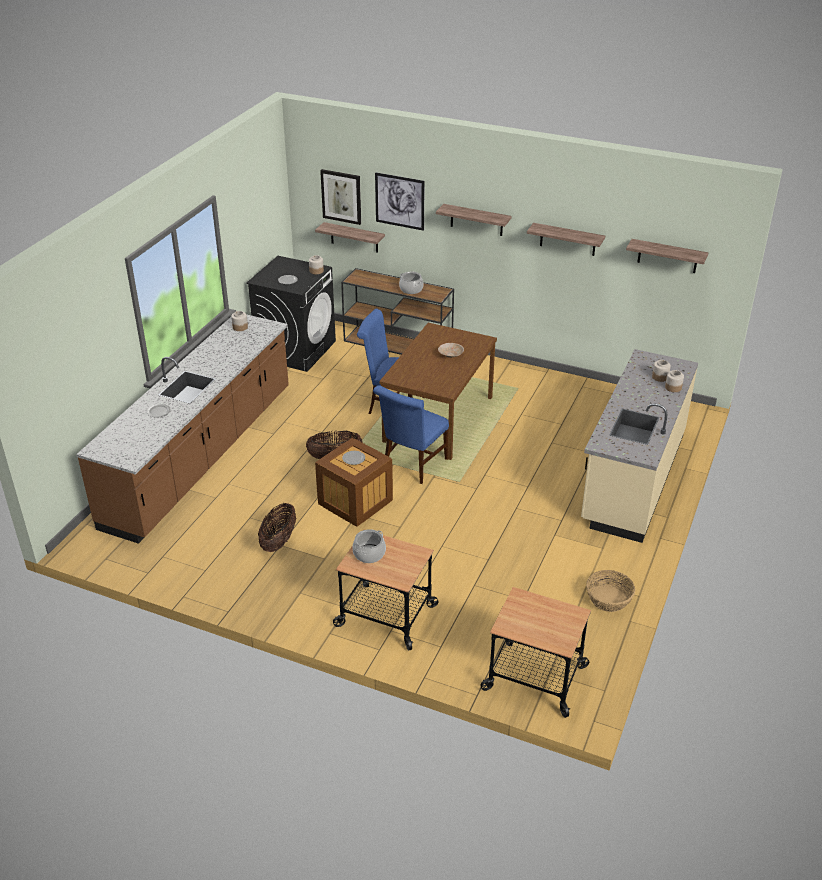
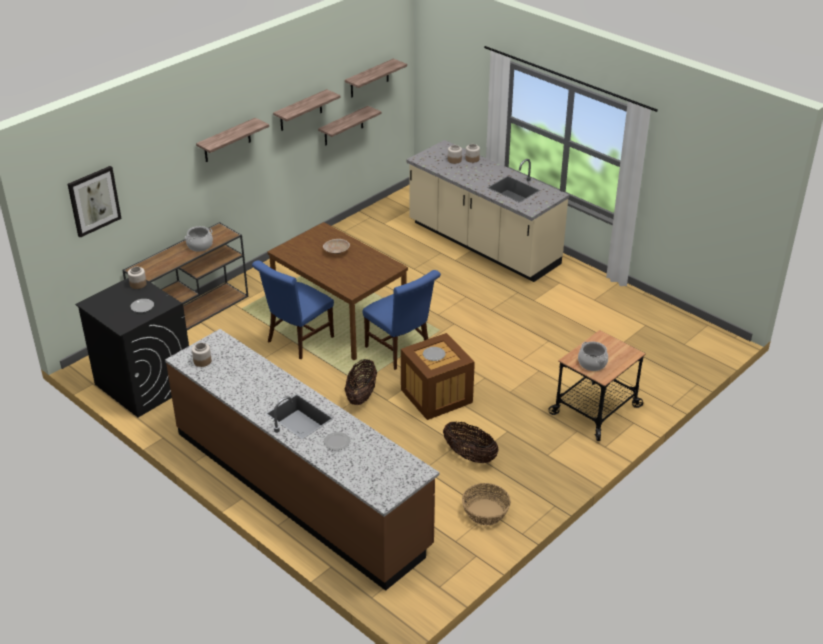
camera: 70 degrees left, 0 degrees up
shelf [315,222,385,253] -> shelf moved to [318,106,381,146]
picture [375,172,425,231] -> none
cart [480,587,591,718] -> none
basket [586,570,635,612] -> basket moved to [462,483,511,525]

